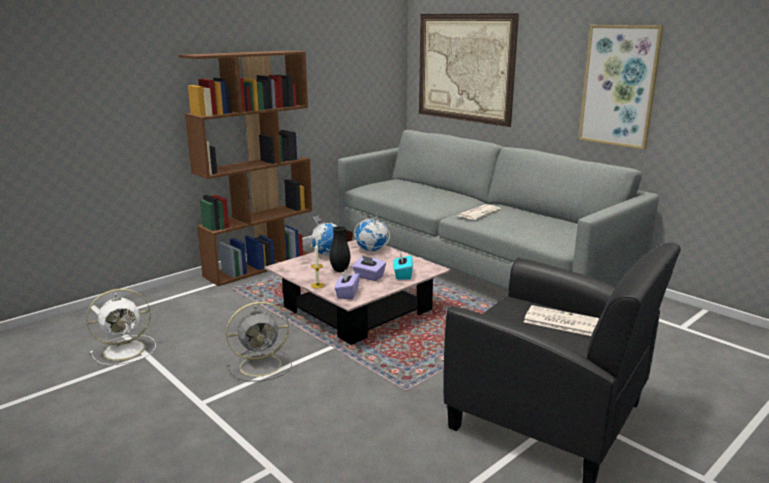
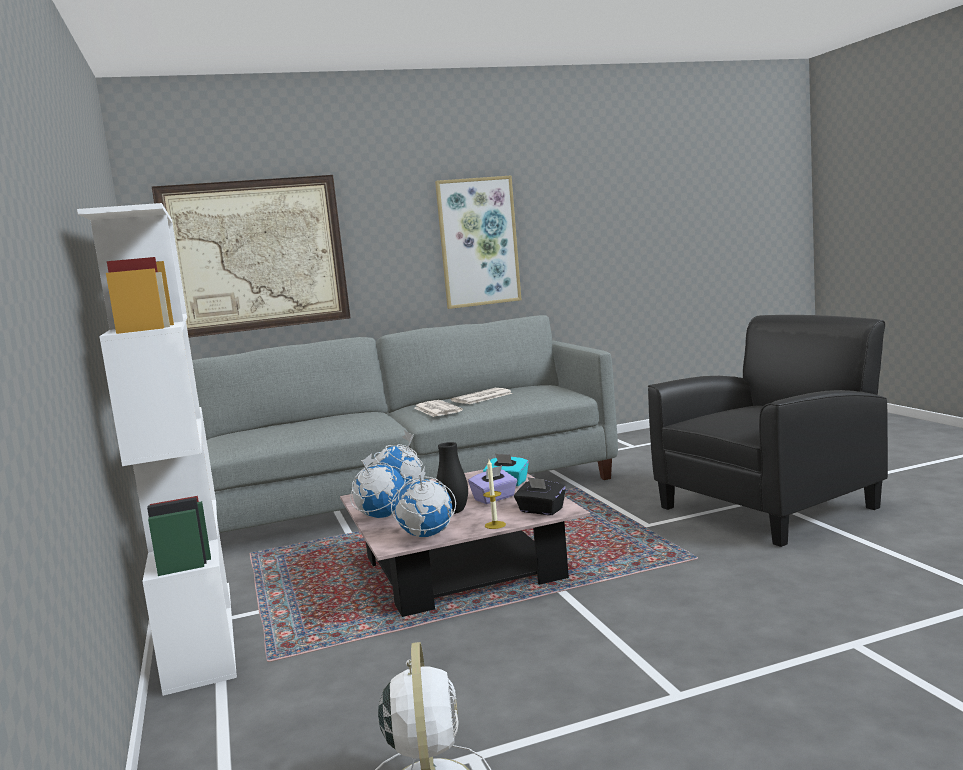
camera: 65 degrees left, 10 degrees down
brown bookcase [179,50,312,286] -> white bookcase [77,203,237,696]
grey fan [226,302,292,381] -> none
purple tissue box [334,269,360,299] -> black tissue box [514,477,566,515]
newspaper [524,305,599,336] -> newspaper moved to [451,388,513,404]
none -> globe [391,467,456,537]

